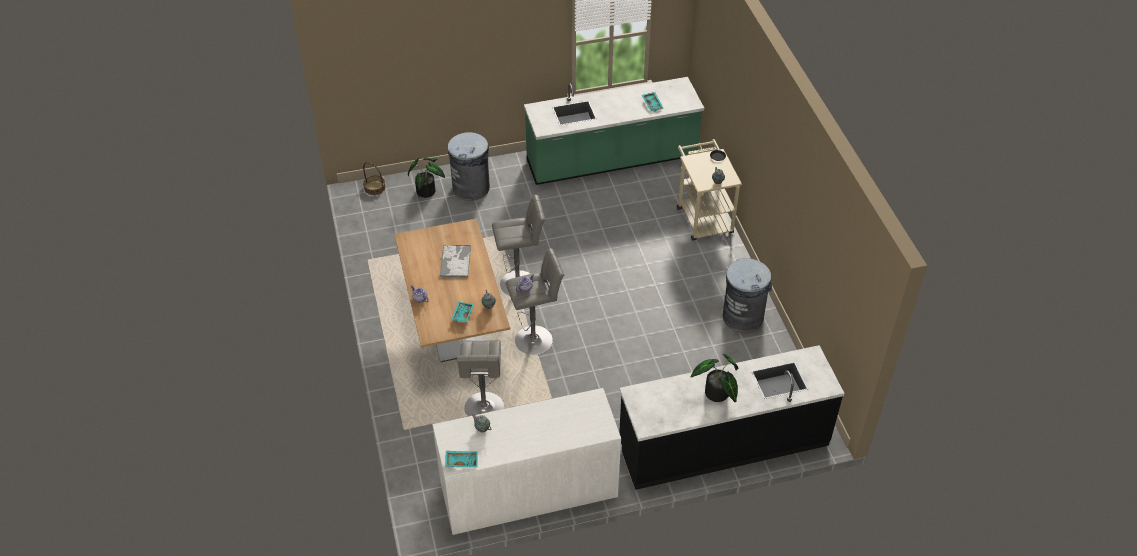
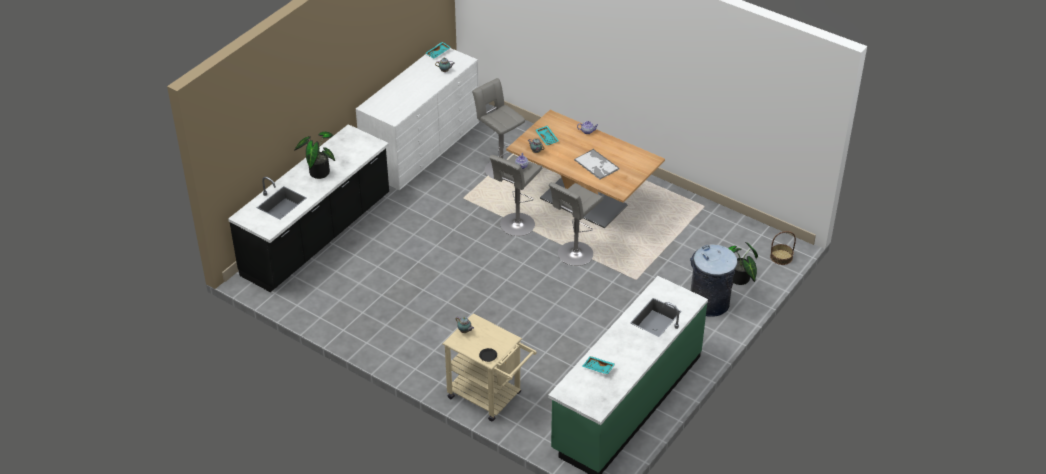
camera: 140 degrees right, 5 degrees down
grey trash can [723,258,772,333] -> none

